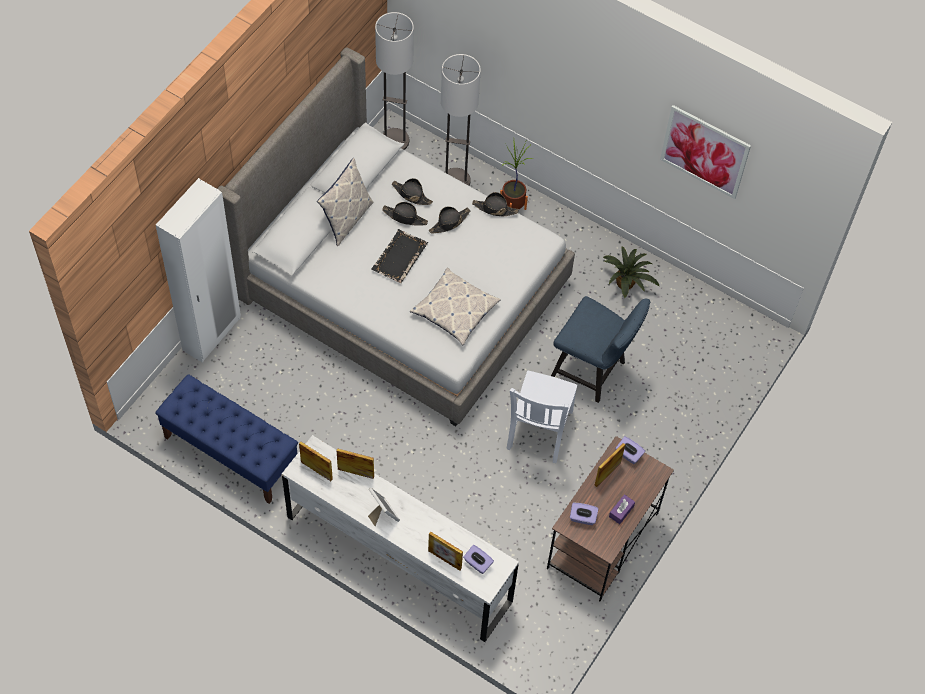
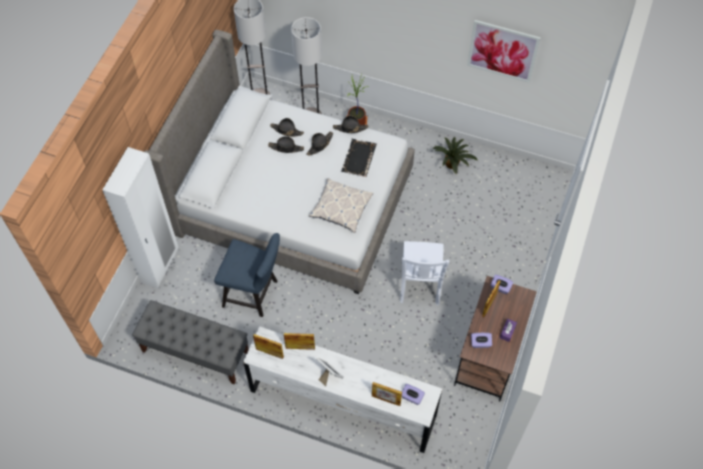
camera: 10 degrees left, 0 degrees up
blue bench [155,374,298,504] -> grey bench [132,300,249,384]
pillow [317,158,374,246] -> none
black tray [371,229,428,283] -> black tray moved to [341,138,377,177]
blue chair [551,296,650,403] -> blue chair moved to [214,233,280,317]

